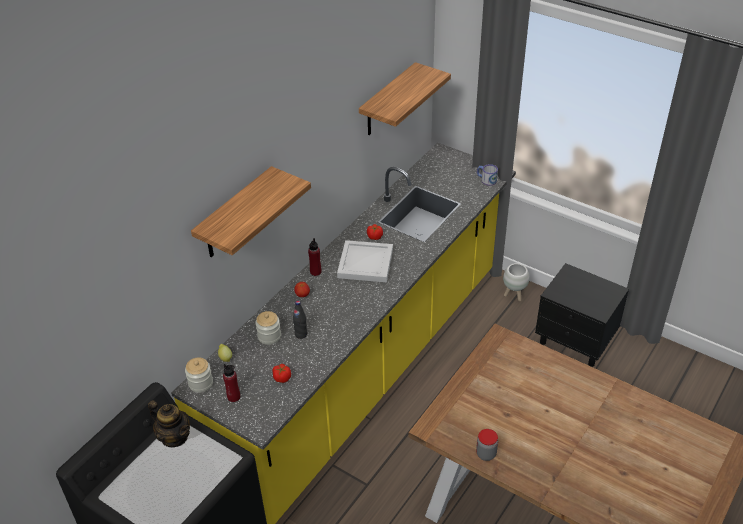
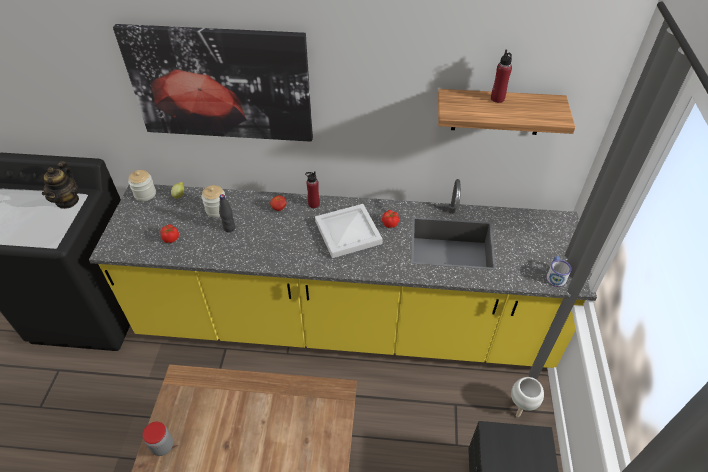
camera: 60 degrees right, 5 degrees up
shelf [191,166,311,257] -> picture [113,24,313,142]
red bottle [223,364,240,402] -> red bottle moved to [491,49,512,103]

